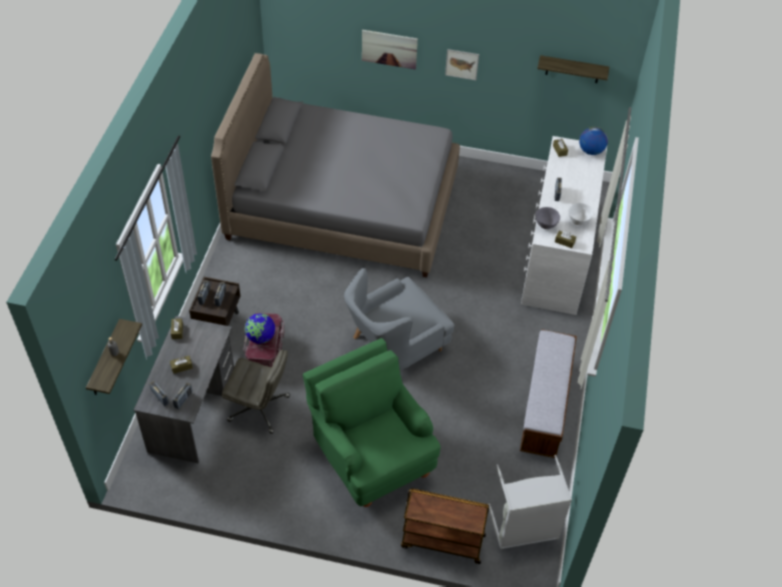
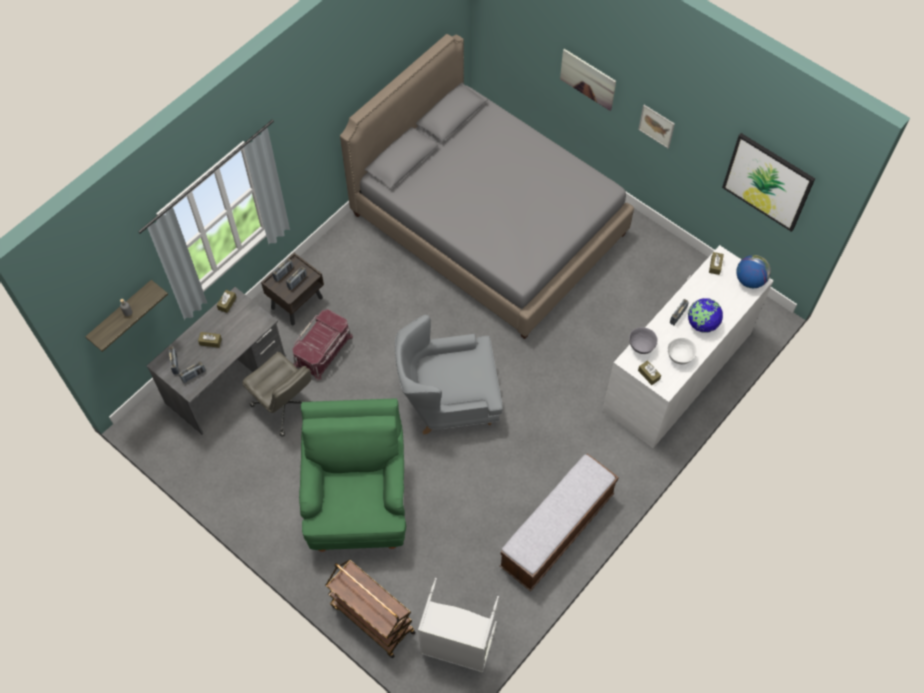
camera: 30 degrees right, 10 degrees up
globe [244,313,275,344] -> globe moved to [688,298,723,333]
shelf [537,55,609,83] -> picture [722,133,815,232]

